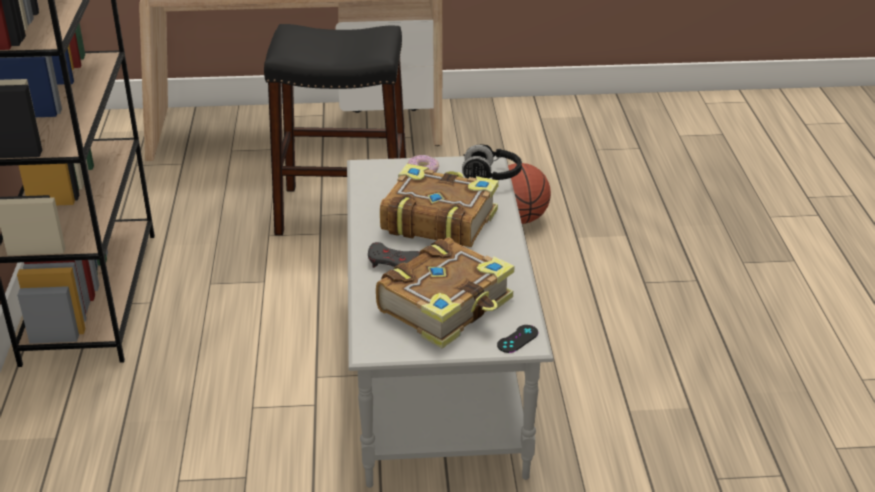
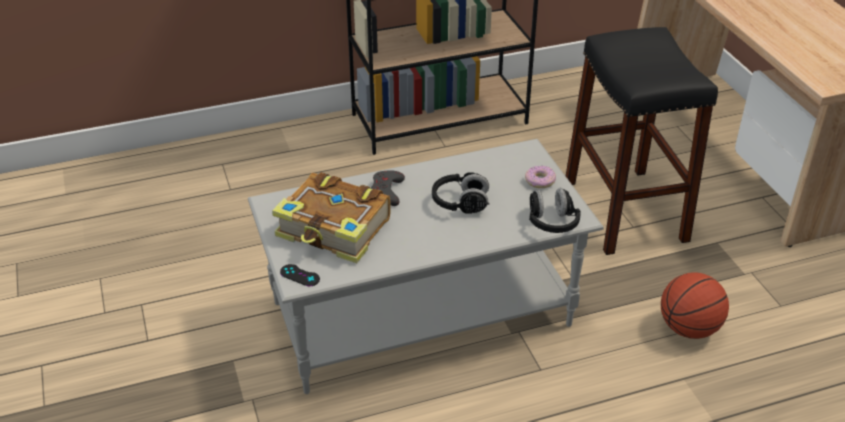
camera: 75 degrees right, 5 degrees up
book [380,164,499,247] -> black headphones [432,172,490,214]

